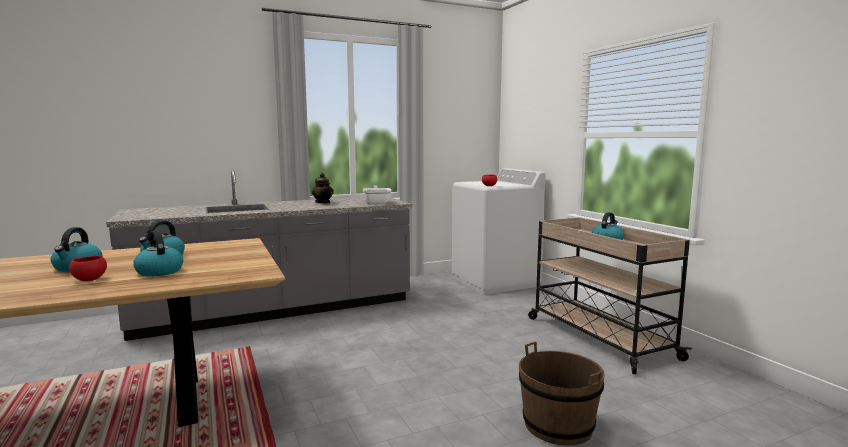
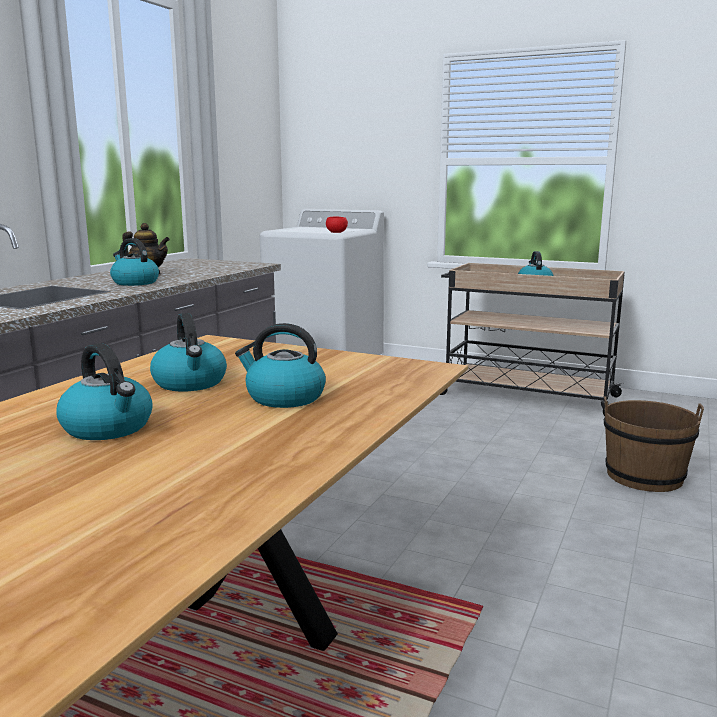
camera: 40 degrees left, 5 degrees up
red bowl [69,256,107,281] -> none
frying pan [363,185,392,204] -> none
none -> kettle [110,238,159,286]

